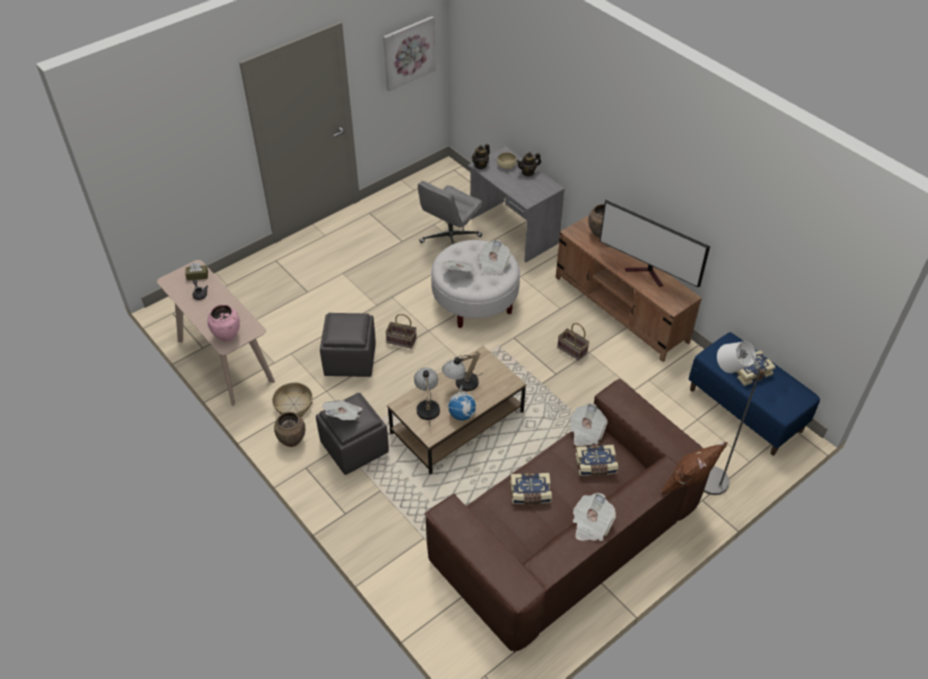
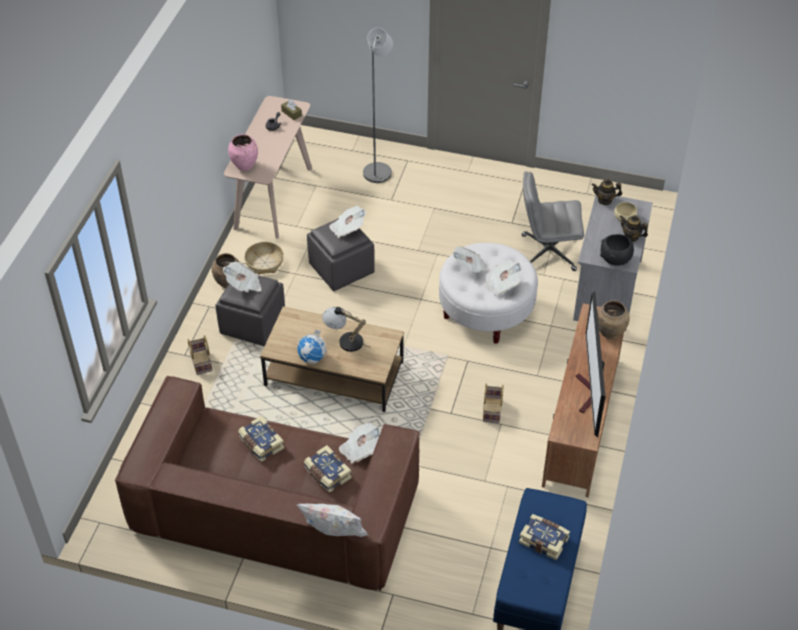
camera: 55 degrees right, 0 degrees up
picture [383,16,436,91] -> none
basket [385,314,417,349] -> basket moved to [188,335,213,375]
table lamp [414,367,440,425] -> none
newspaper [573,493,616,541] -> newspaper moved to [329,206,366,238]
brown pillow [661,442,727,494] -> white pillow [296,504,369,537]
grey floor lamp [704,342,760,495] -> grey floor lamp moved to [363,28,393,183]
none -> black bowl [600,234,634,266]

